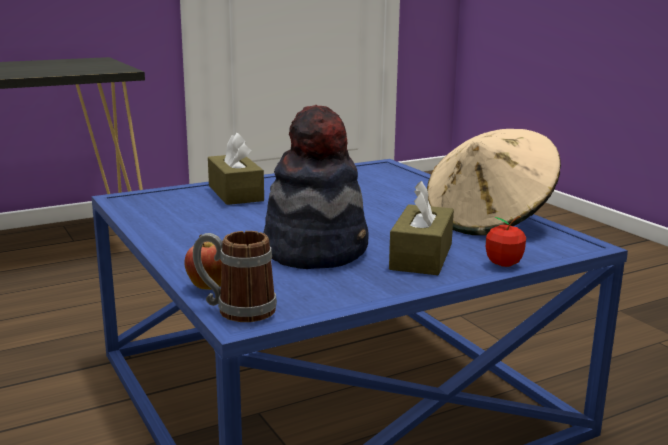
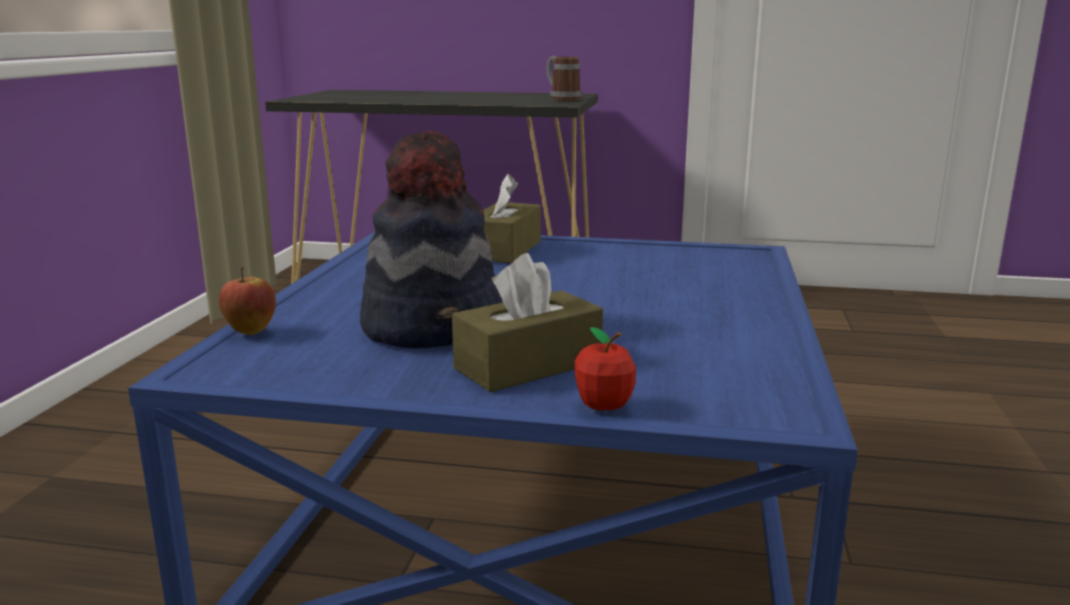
camera: 40 degrees right, 0 degrees up
mug [193,231,277,322] -> mug moved to [547,56,581,101]
beige hat [427,129,561,235] -> none

